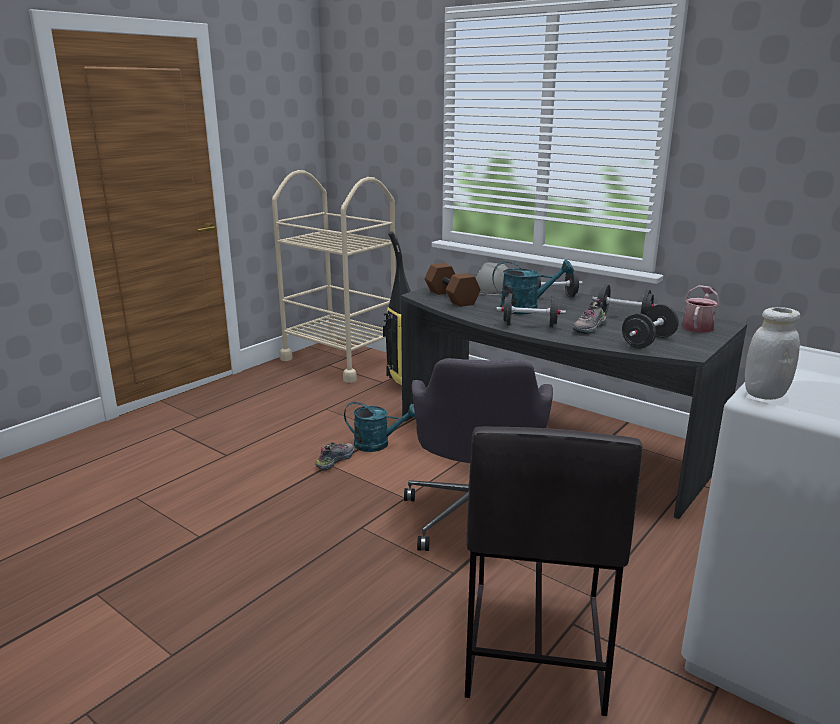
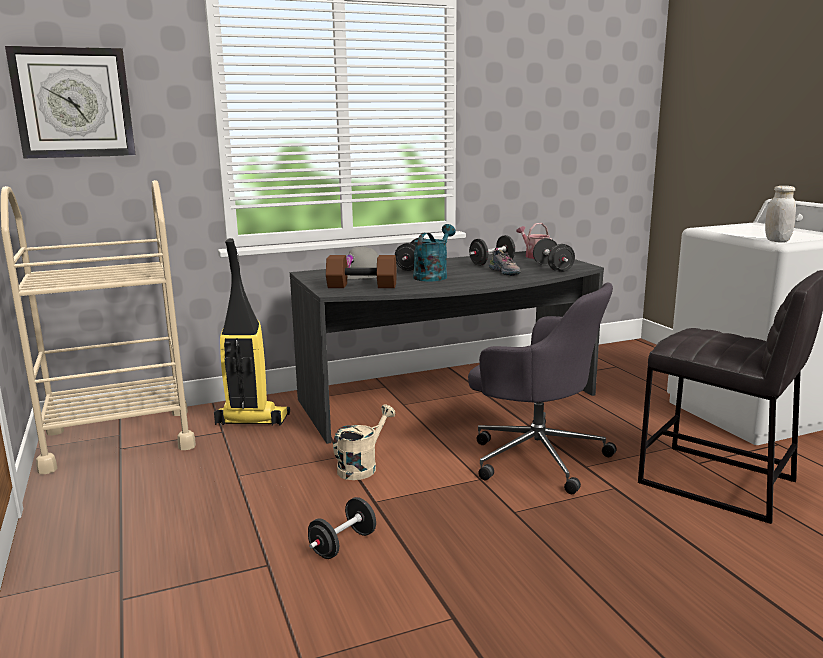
camera: 60 degrees left, 5 degrees down
shoe [315,442,355,471] -> none
turquoise watering can [344,402,416,452] -> beige watering can [333,404,396,480]
black dumbbell [496,293,566,328] -> black dumbbell moved to [308,497,376,559]
none -> wall clock [5,46,135,158]

